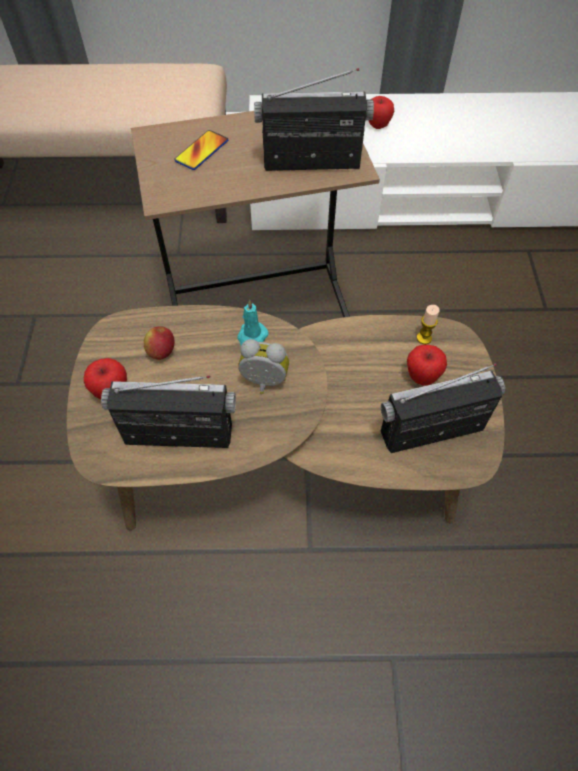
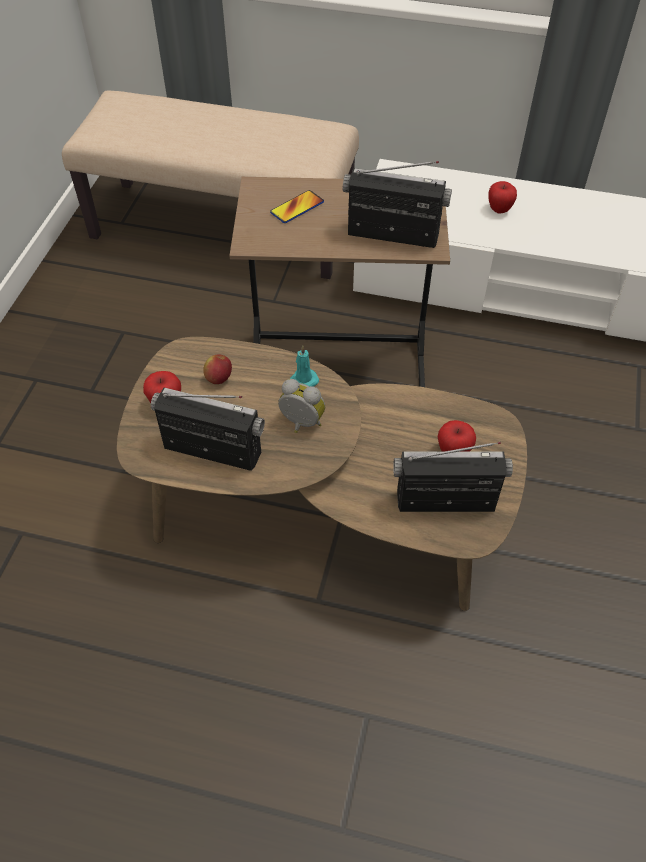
camera: 15 degrees right, 5 degrees down
candle [417,305,440,344] -> none

